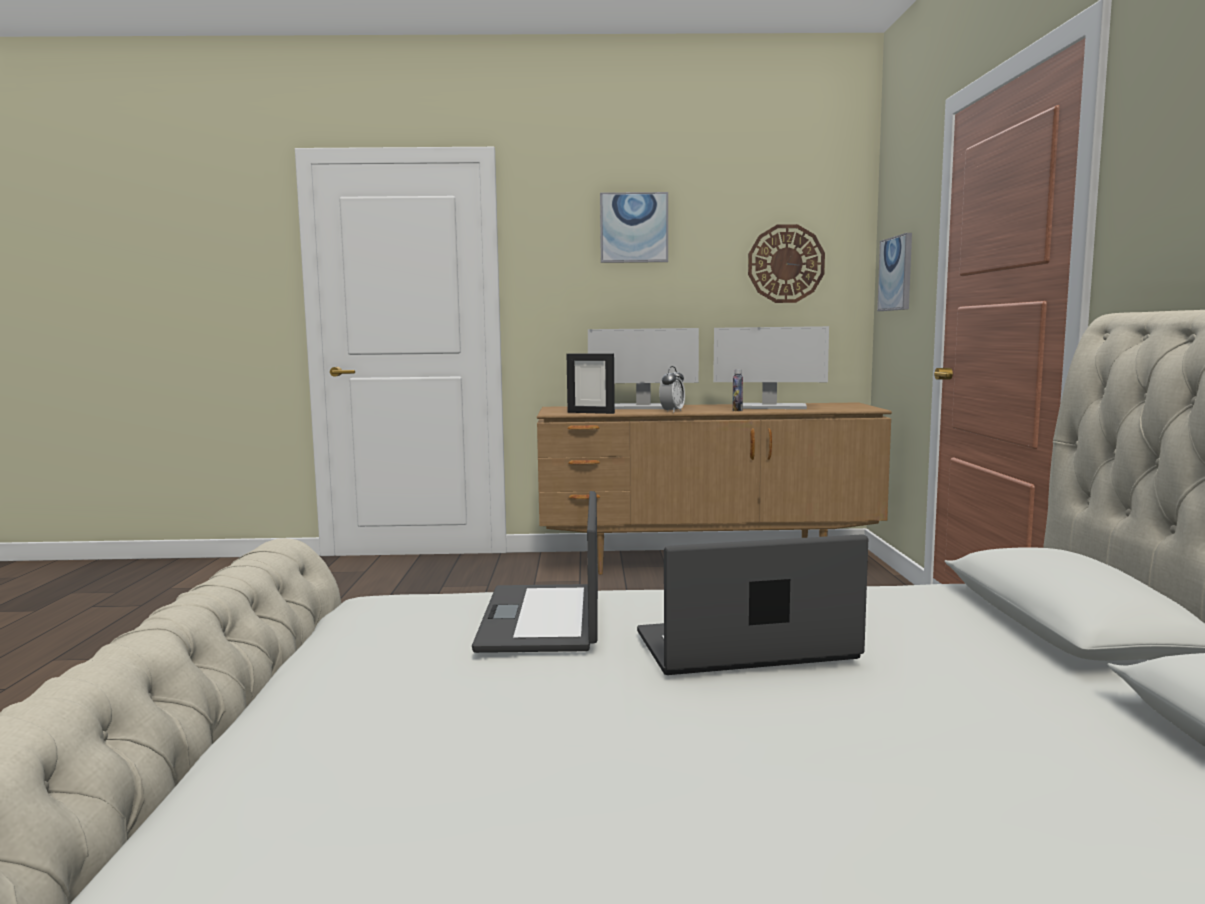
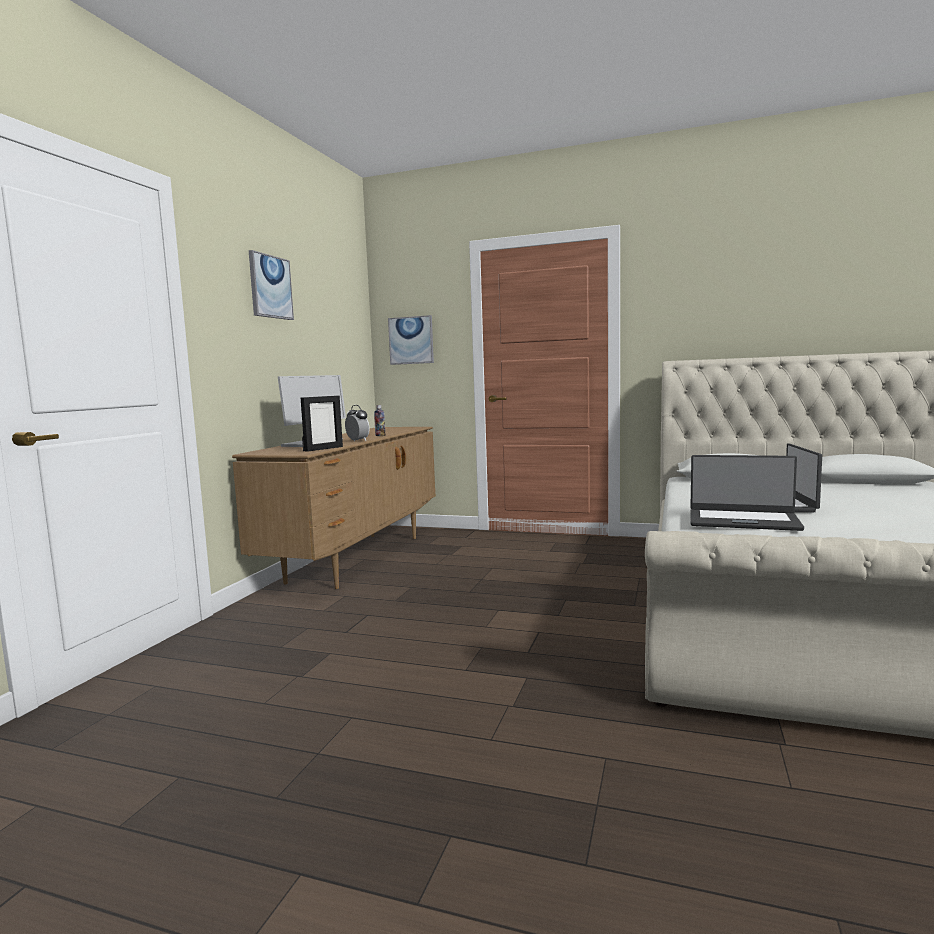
camera: 70 degrees left, 0 degrees up
monitor [713,326,829,409] -> none
wall clock [748,224,825,303] -> none

